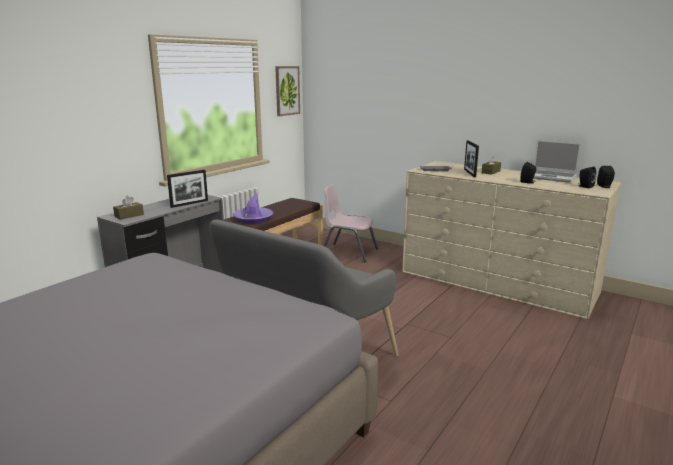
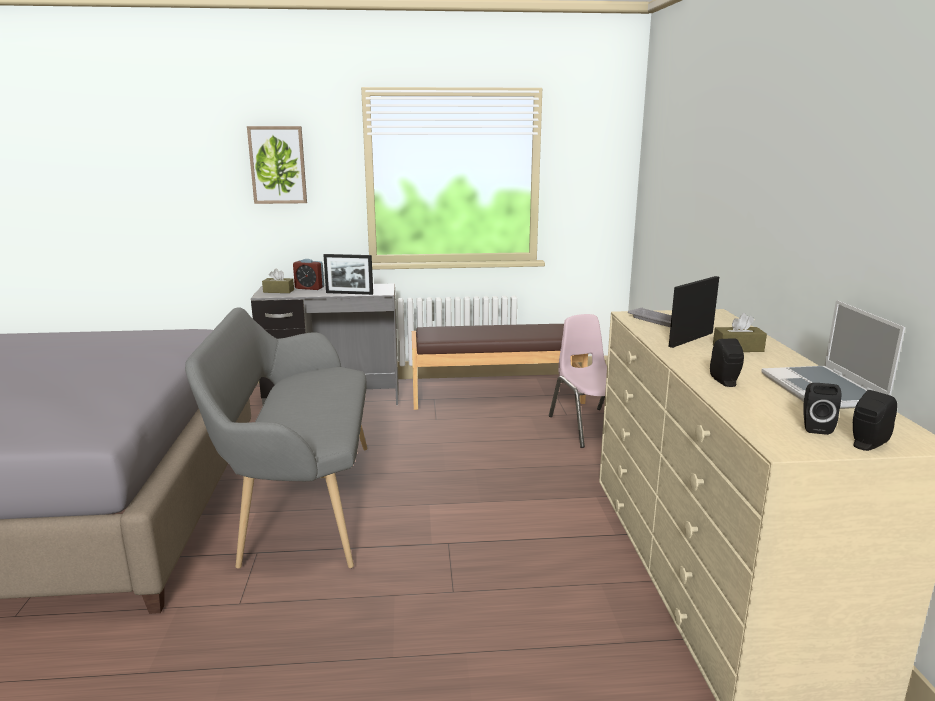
camera: 50 degrees right, 0 degrees up
purple hat [233,193,273,223] -> none
picture [275,66,300,116] -> picture moved to [247,126,307,204]
none -> alarm clock [293,259,324,290]

